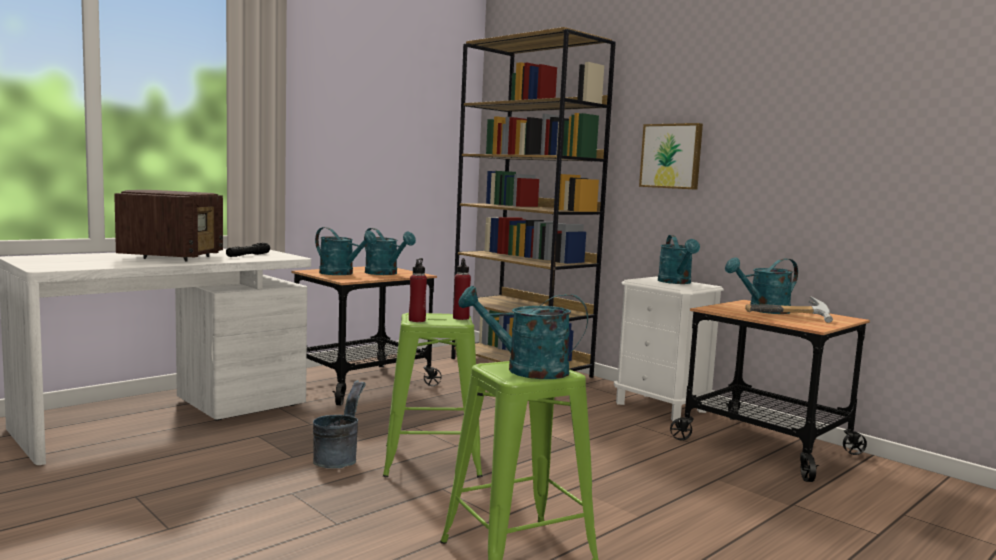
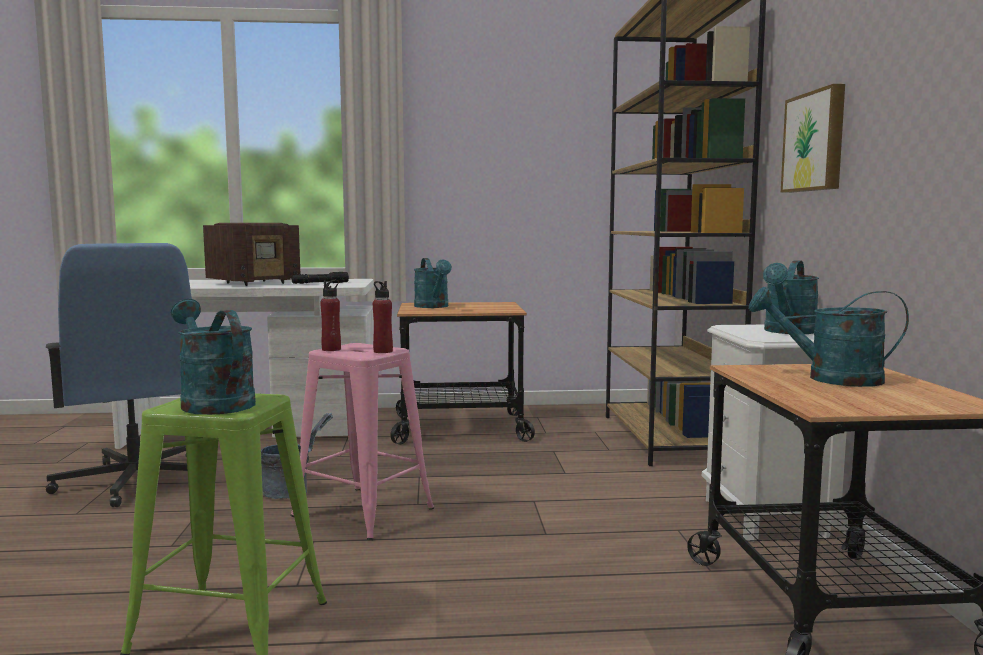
camera: 40 degrees right, 0 degrees up
turquoise watering can [364,228,416,275] -> none
green stool [383,313,483,477] -> pink stool [290,343,434,540]
hammer [745,296,833,323] -> none
none -> blue office chair [45,243,192,507]

